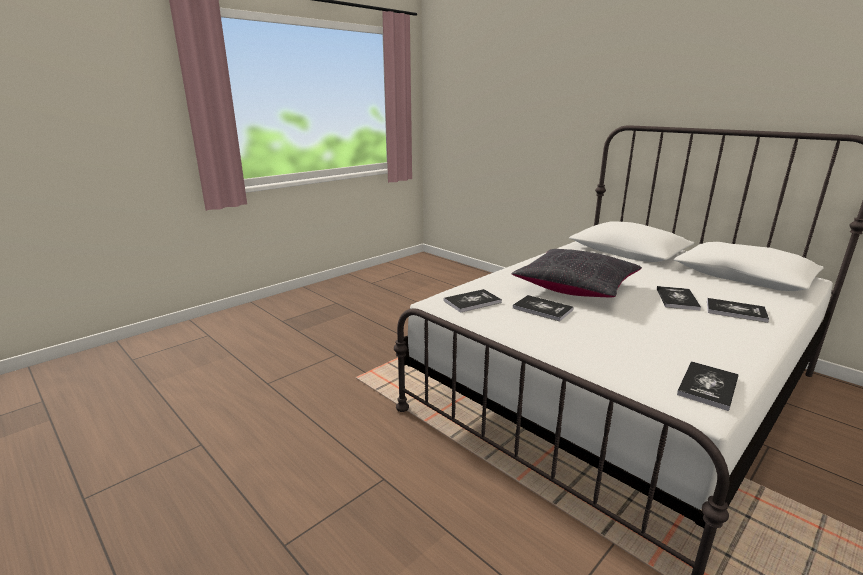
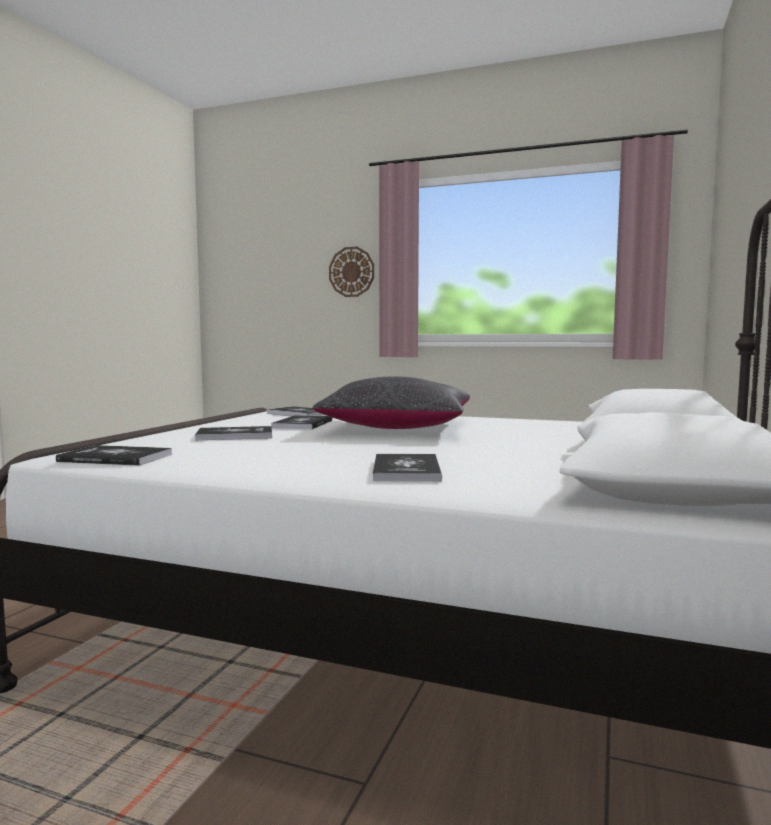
camera: 65 degrees right, 15 degrees down
book [657,286,701,310] -> book moved to [195,426,272,440]
none -> wall clock [329,247,374,297]

